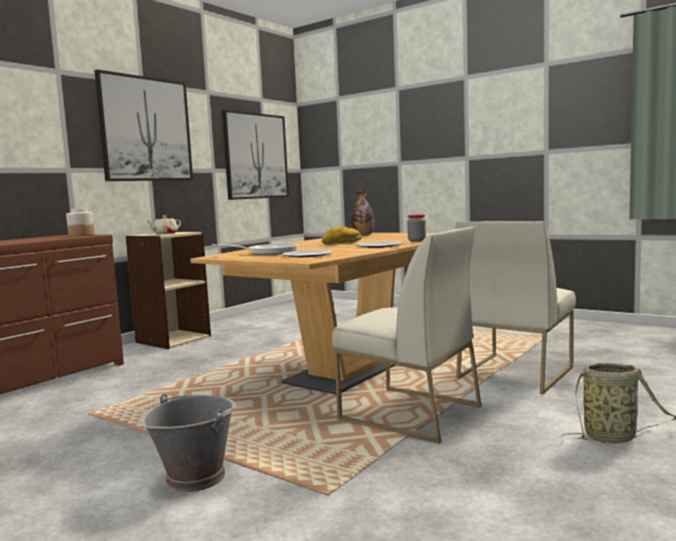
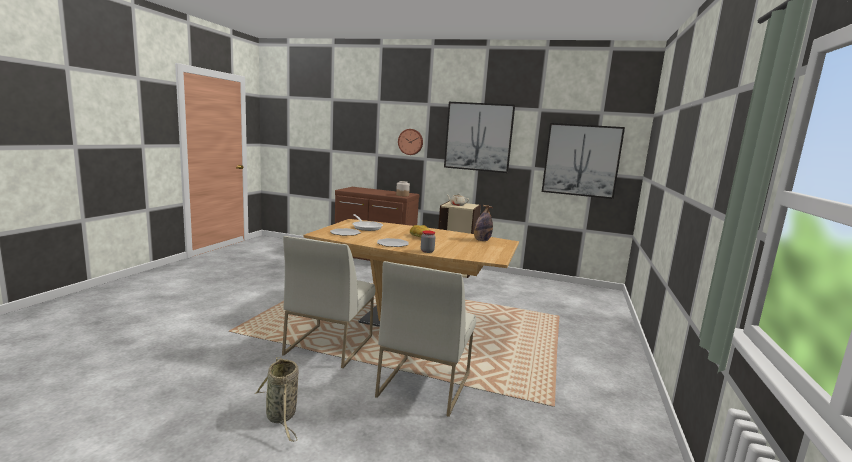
camera: 70 degrees right, 5 degrees up
grey bucket [142,394,236,492] -> none
white chair [455,221,576,394] -> white chair turned 90 degrees counterclockwise [375,261,476,417]
none -> wall clock [398,129,423,155]

